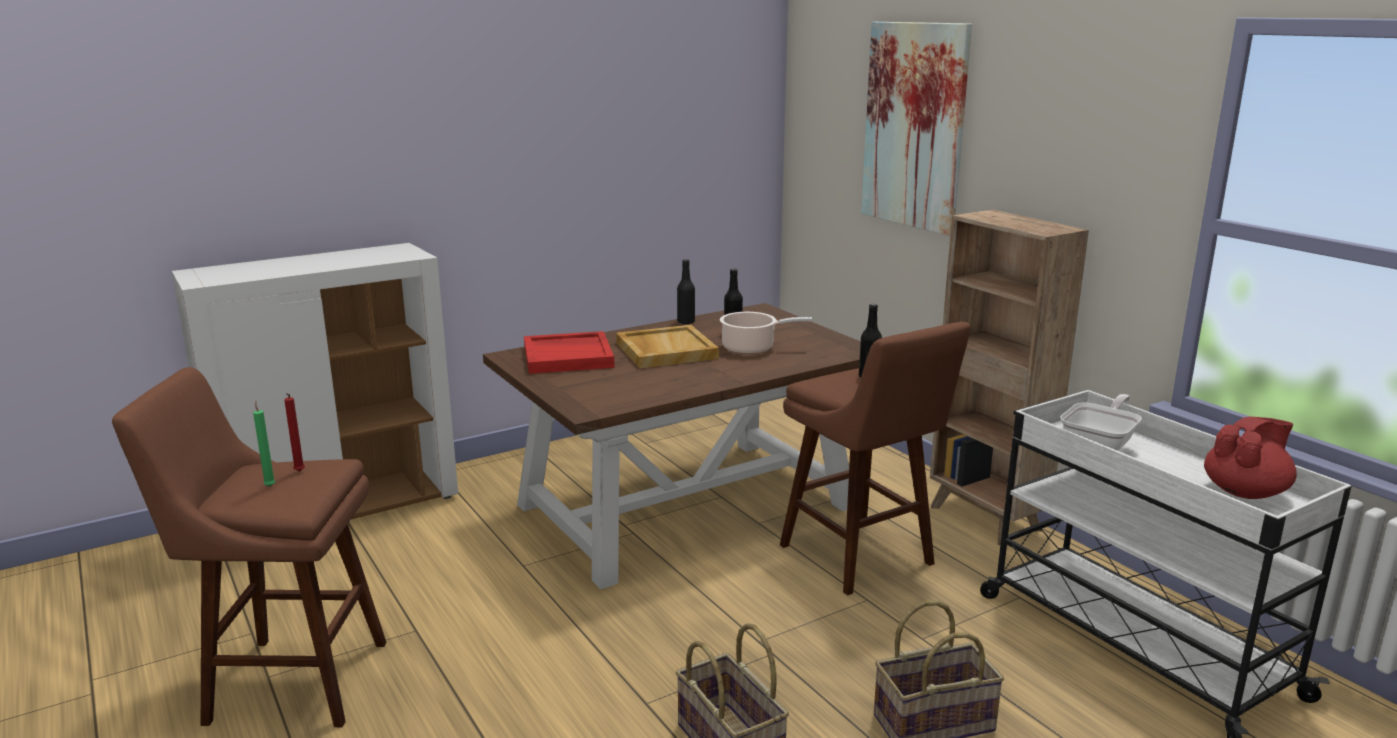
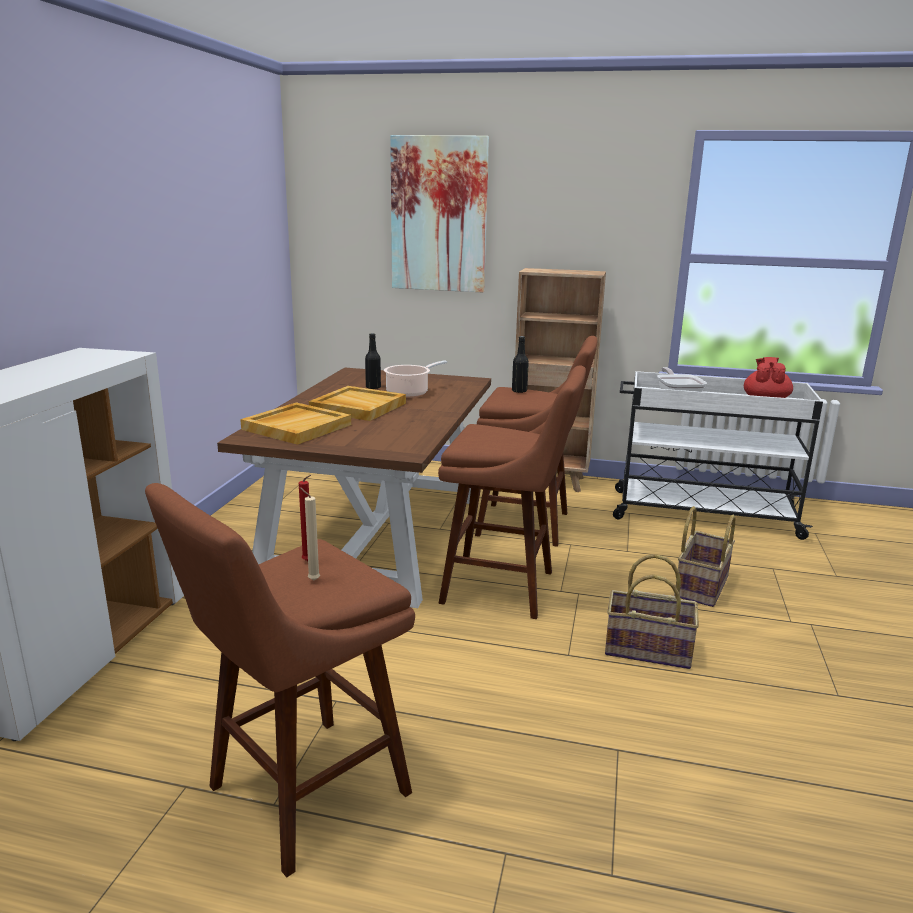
camera: 45 degrees left, 0 degrees up
green candle [253,400,276,487] -> beige candle [299,487,320,581]
red tray [524,331,615,374] -> beige tray [240,402,351,445]
black bottle [677,259,695,324] -> none
none -> brown stool [438,365,586,619]

